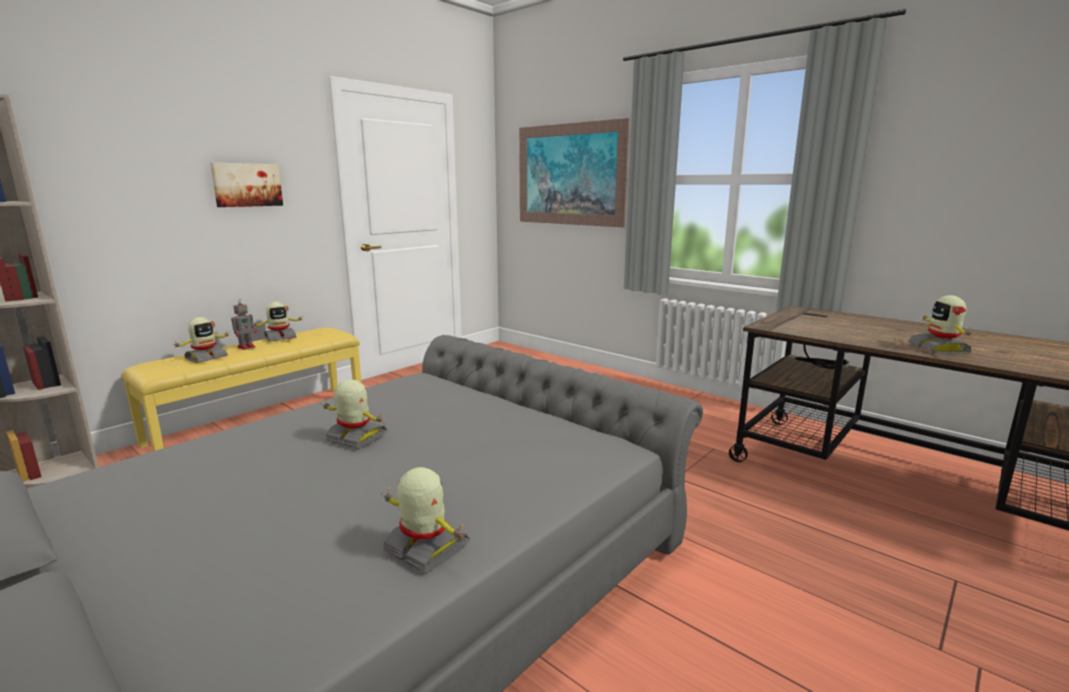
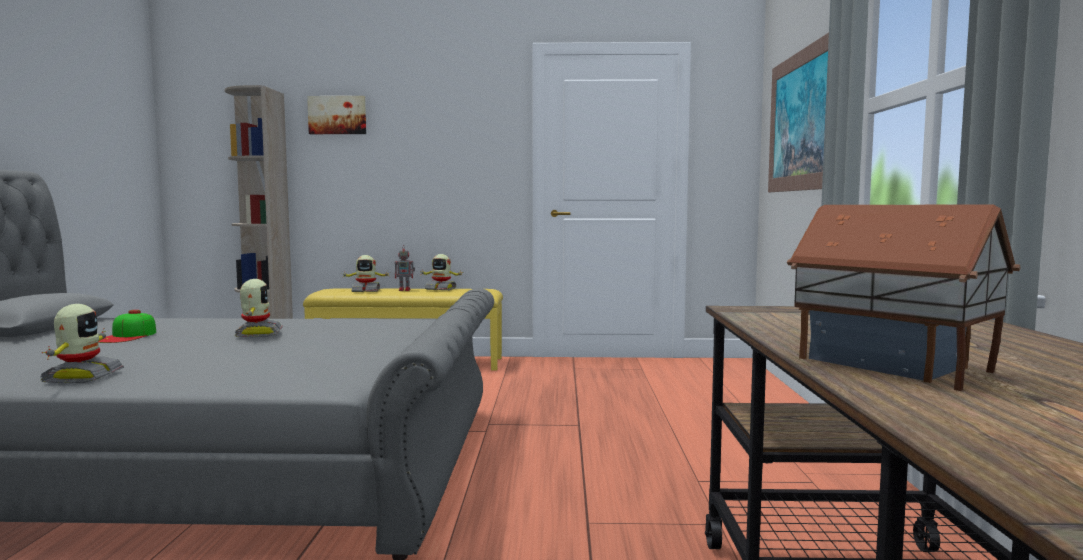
camera: 50 degrees right, 10 degrees down
picture [210,163,283,207] -> picture moved to [307,96,366,134]
toy robot [908,295,975,354] -> toy house [787,205,1021,391]
none -> cap [99,310,156,343]

